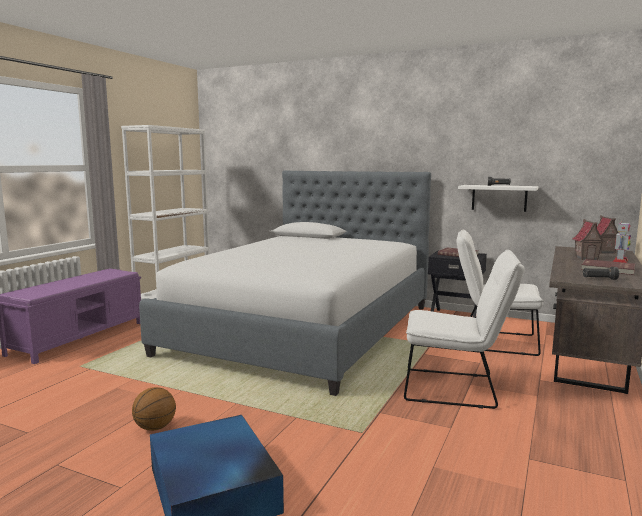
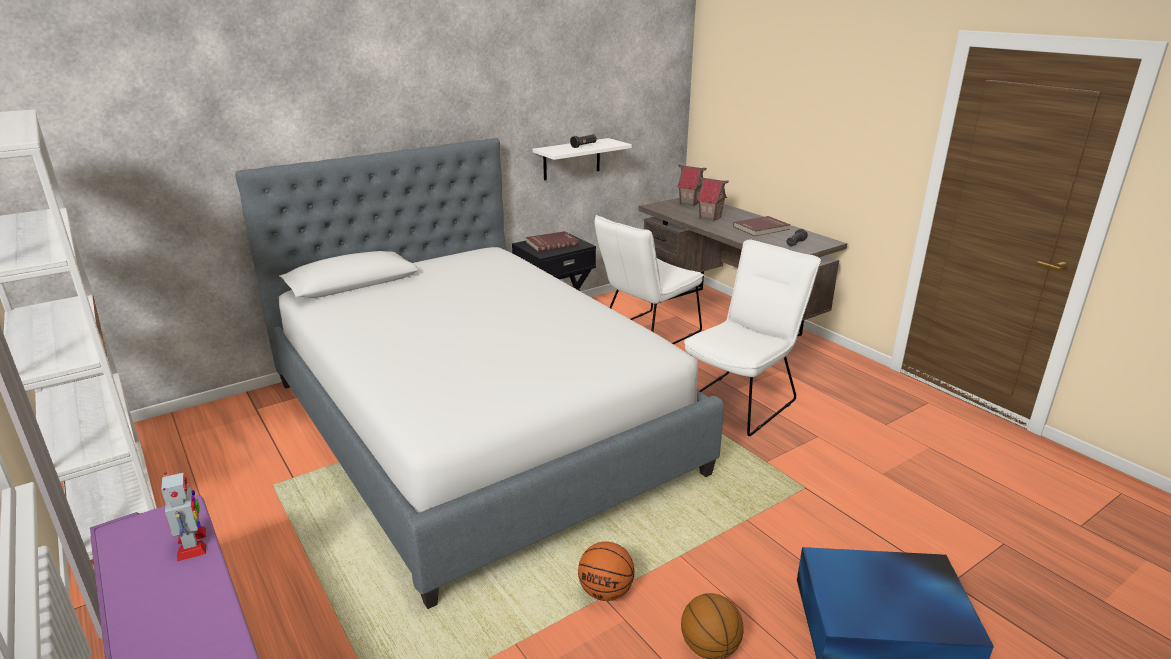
camera: 60 degrees left, 15 degrees up
toy robot [613,222,631,263] -> toy robot moved to [161,472,206,562]
none -> basketball [578,541,635,601]

